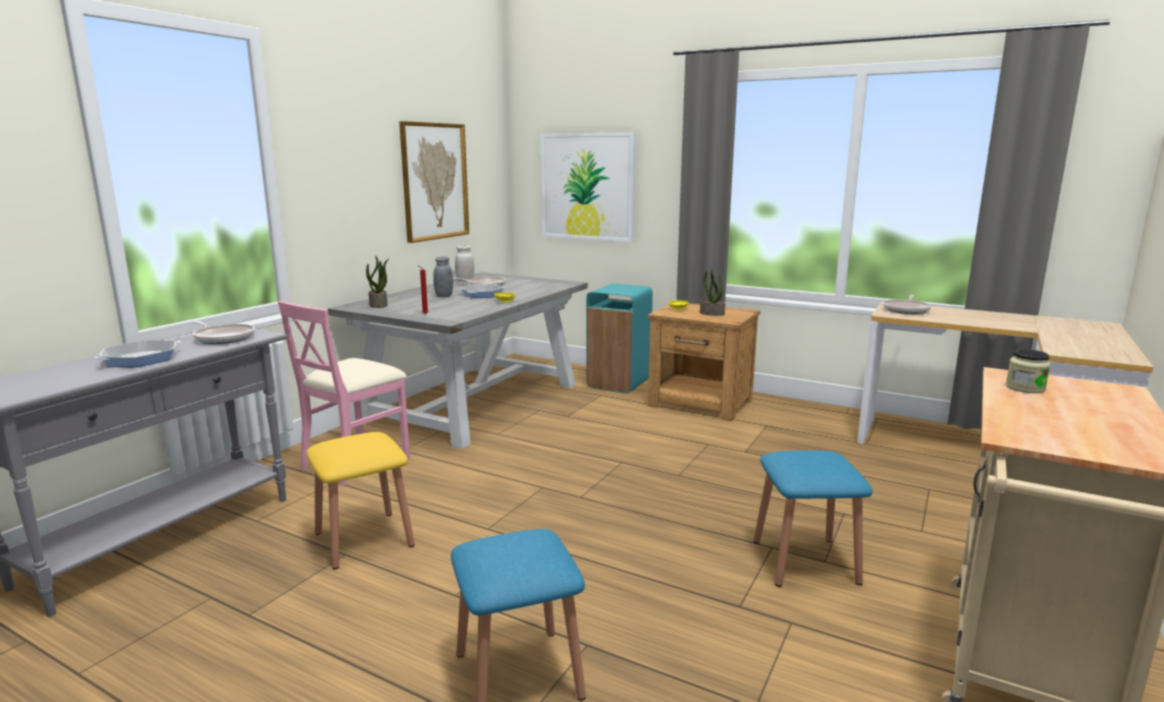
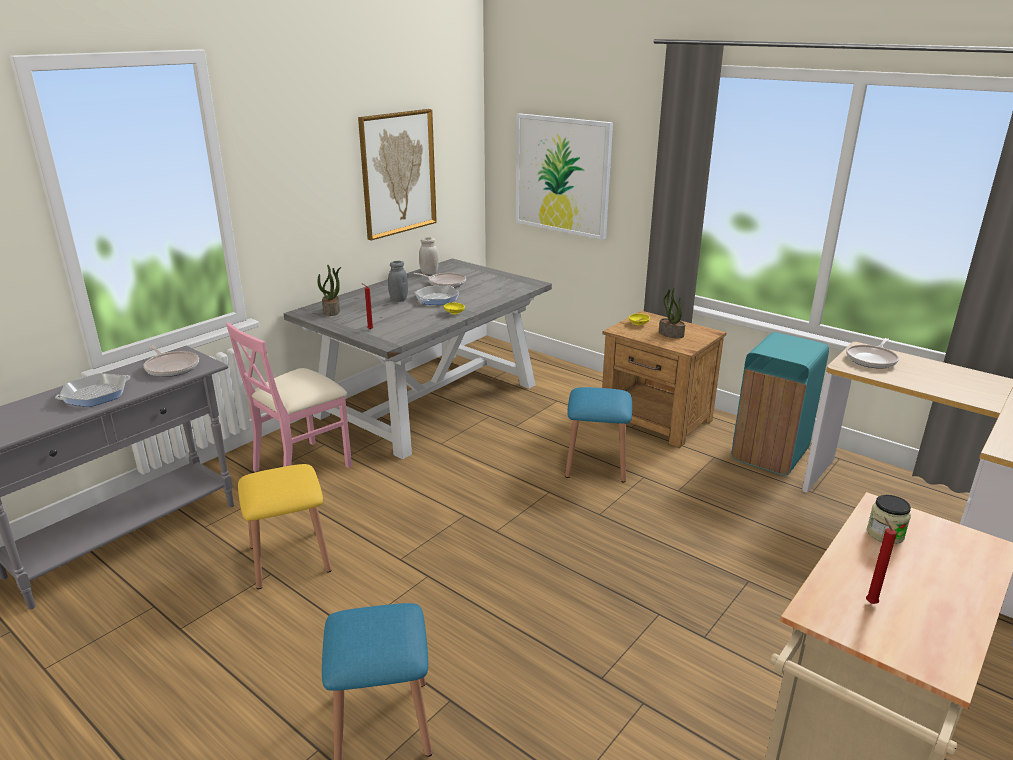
camera: 10 degrees right, 10 degrees up
turquoise trash can [586,284,653,394] -> turquoise trash can moved to [731,332,829,476]
blue stool [754,451,873,587] -> blue stool moved to [565,387,632,482]
none -> red candle [866,517,897,604]

